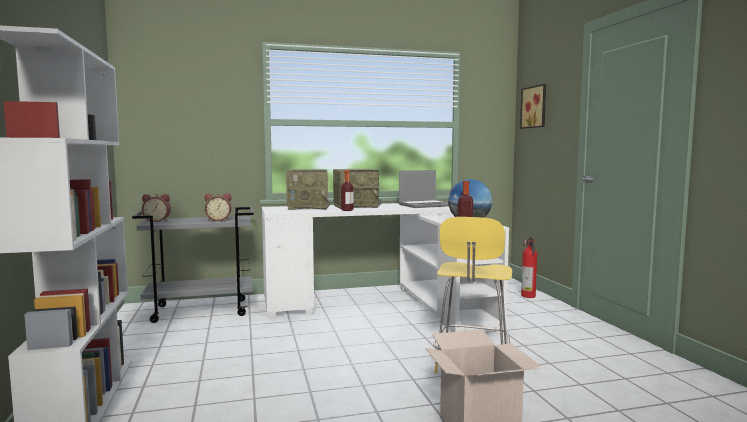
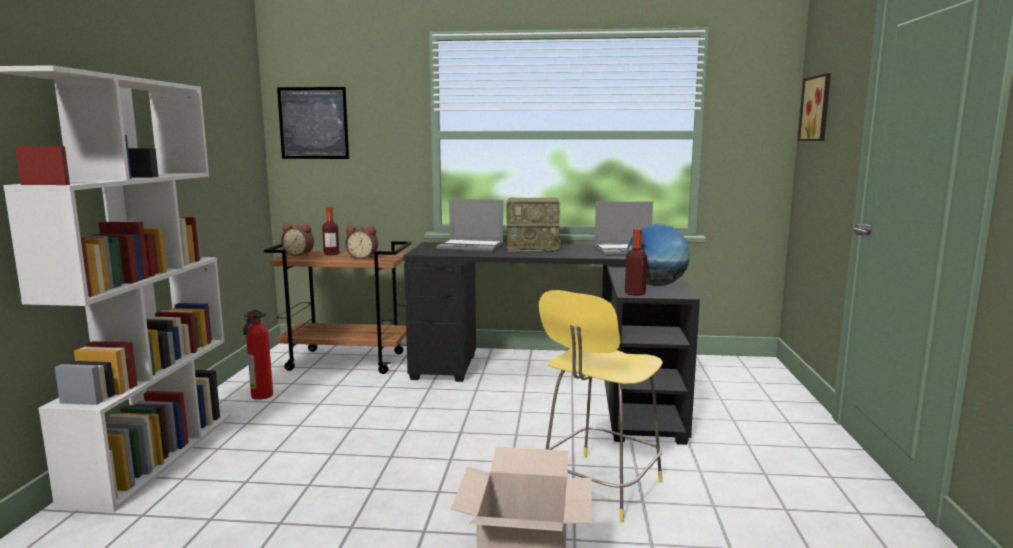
camera: 20 degrees right, 5 degrees up
grey cart [132,207,254,323] -> brown cart [264,241,412,374]
white desk [262,203,509,333] -> black desk [404,242,700,445]
radio [286,169,330,210] -> laptop [436,199,504,252]
bottle [341,170,353,211] -> bottle moved to [322,207,339,255]
fire extinguisher [521,237,537,298] -> fire extinguisher moved to [243,310,273,400]
none -> picture [277,87,349,159]

